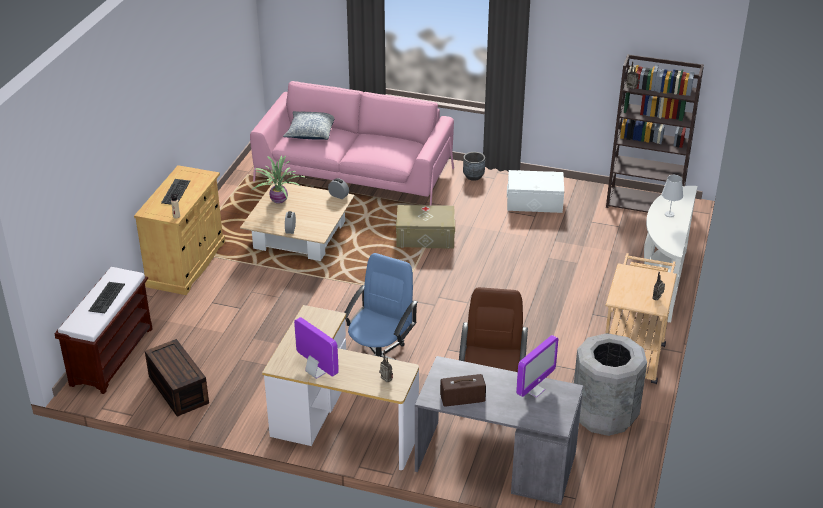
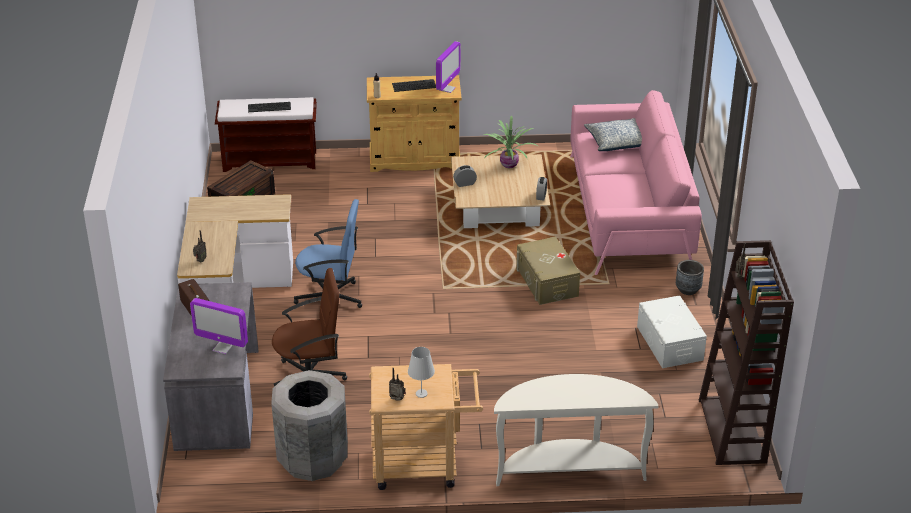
camera: 70 degrees right, 0 degrees up
monitor [294,317,339,379] -> monitor moved to [436,41,460,93]
white table lamp [662,175,683,217] -> white table lamp moved to [408,347,435,398]

